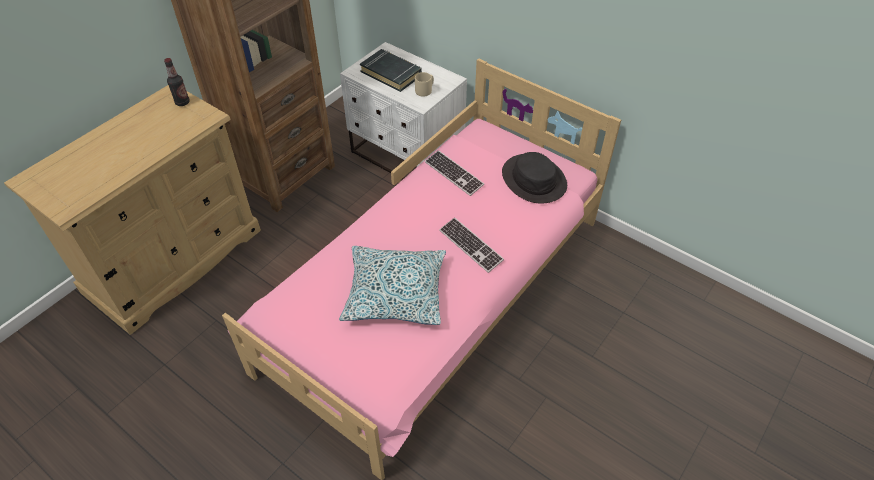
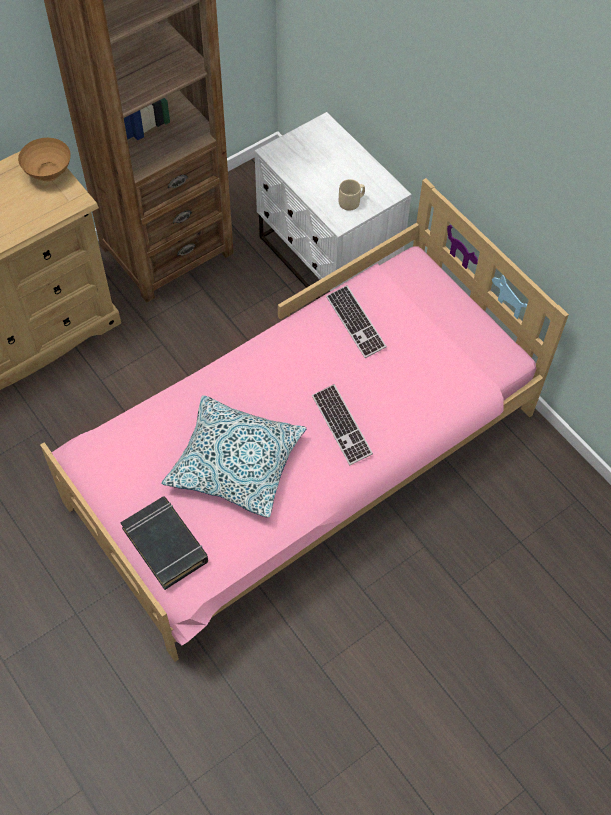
camera: 15 degrees right, 10 degrees up
bottle [164,58,190,106] -> brown bowl [18,138,71,181]
black book [360,49,422,92] -> black book moved to [120,497,208,590]
black hat [502,152,567,203] -> none

